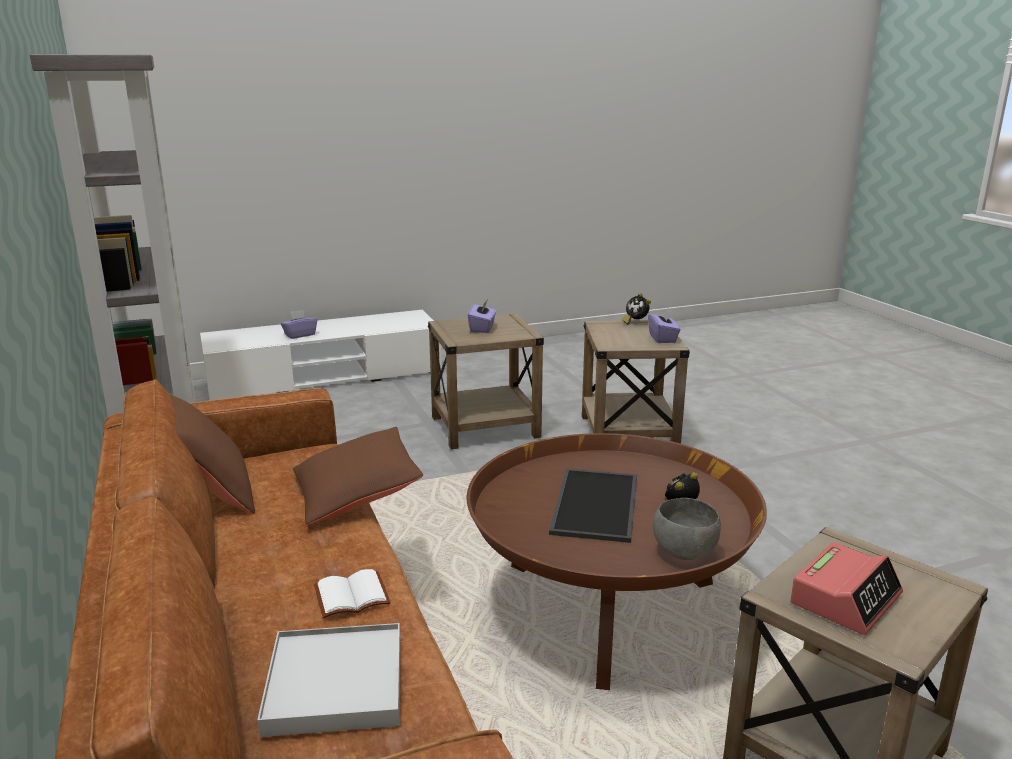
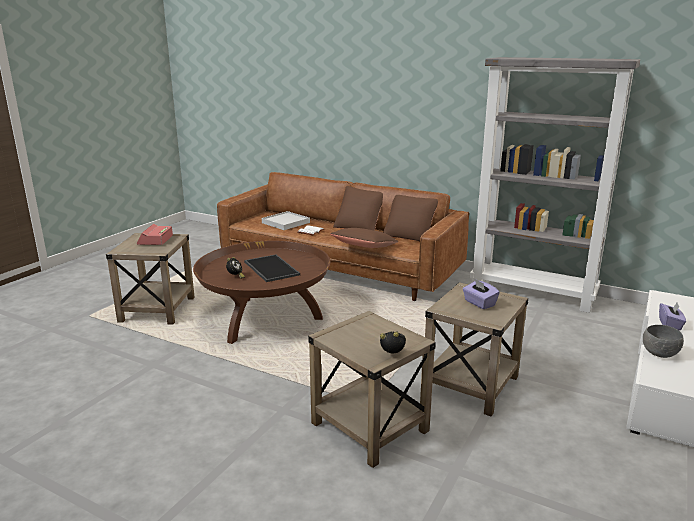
camera: 140 degrees right, 0 degrees up
purple tissue box [648,308,681,343] -> none
grey bowl [653,498,721,560] -> grey bowl moved to [643,325,684,358]
none -> brown pillow [333,186,383,231]

